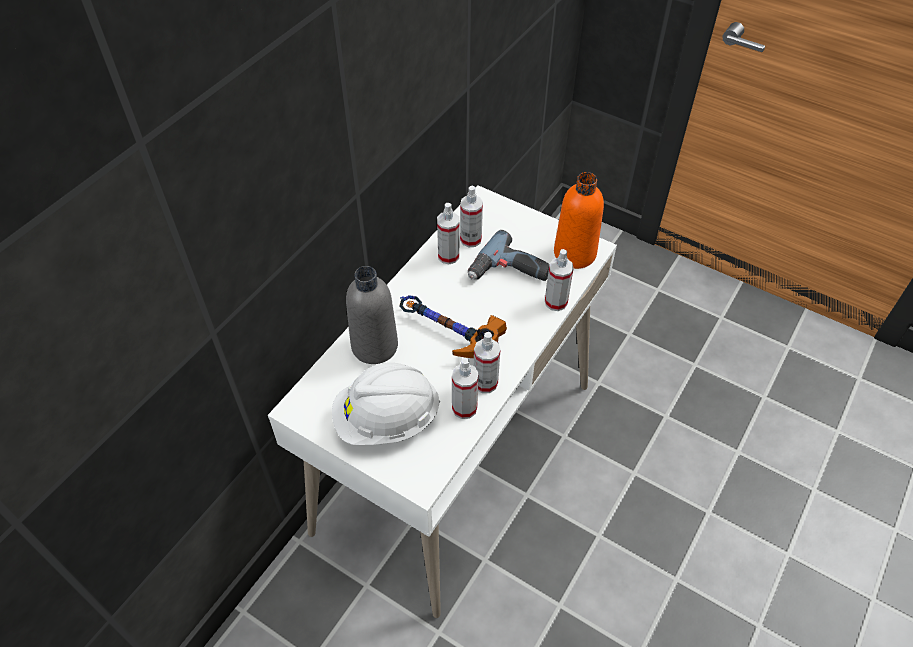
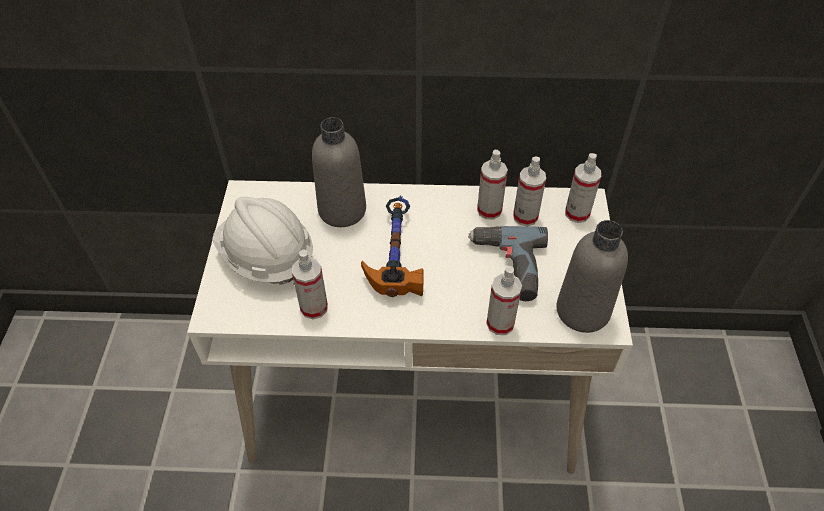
camera: 60 degrees right, 0 degrees up
spray bottle [474,332,501,393] -> spray bottle moved to [565,153,601,223]
orange bottle [554,172,604,269] -> grey bottle [556,220,628,333]

